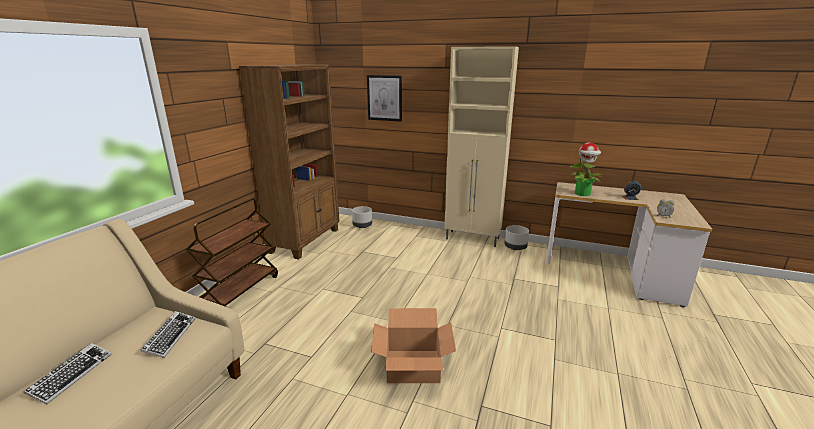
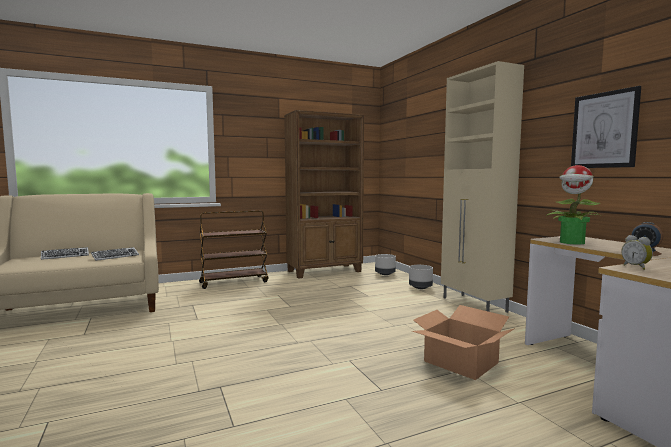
camera: 45 degrees right, 15 degrees down
picture [367,75,402,122] -> picture moved to [571,86,641,168]
cardboard box [371,308,456,383] -> cardboard box moved to [412,305,515,380]
grey planter [504,225,529,250] -> grey planter moved to [409,265,433,289]

